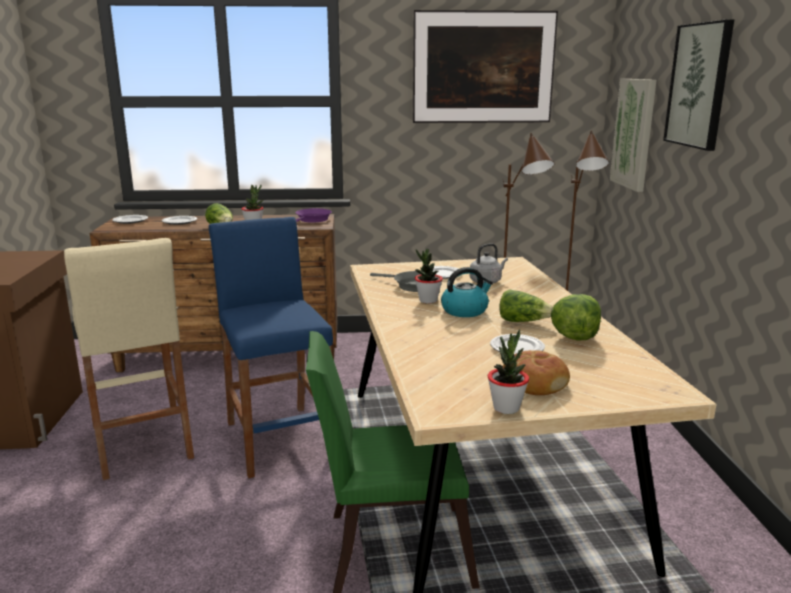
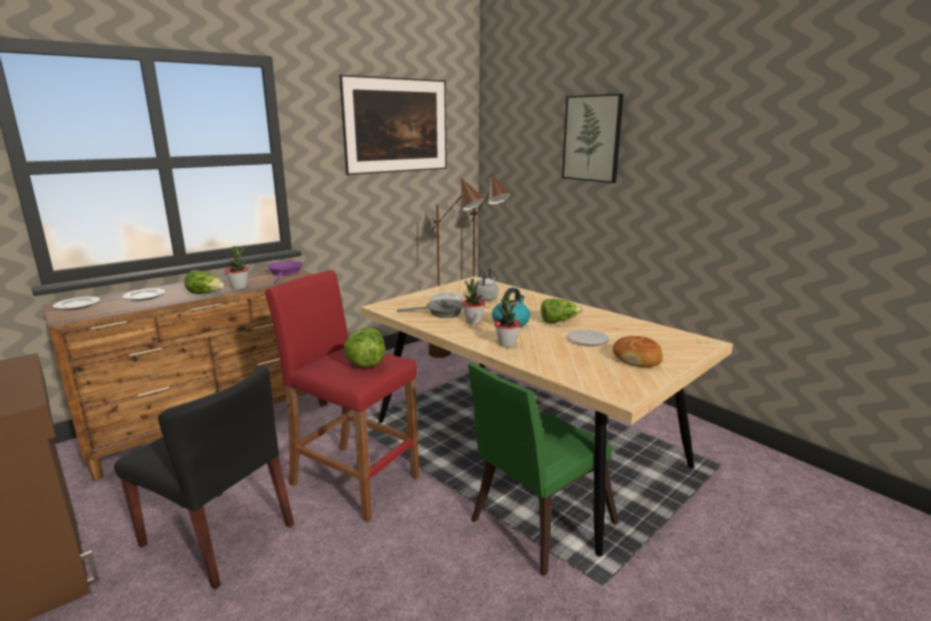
camera: 35 degrees left, 0 degrees up
beige stool [64,238,194,480] -> black chair [114,366,294,590]
blue stool [209,217,333,478] -> red stool [265,270,419,522]
potted plant [488,330,529,414] -> potted plant moved to [494,293,521,347]
lettuce [551,294,601,340] -> lettuce moved to [343,328,385,367]
picture [610,79,657,192] -> none

